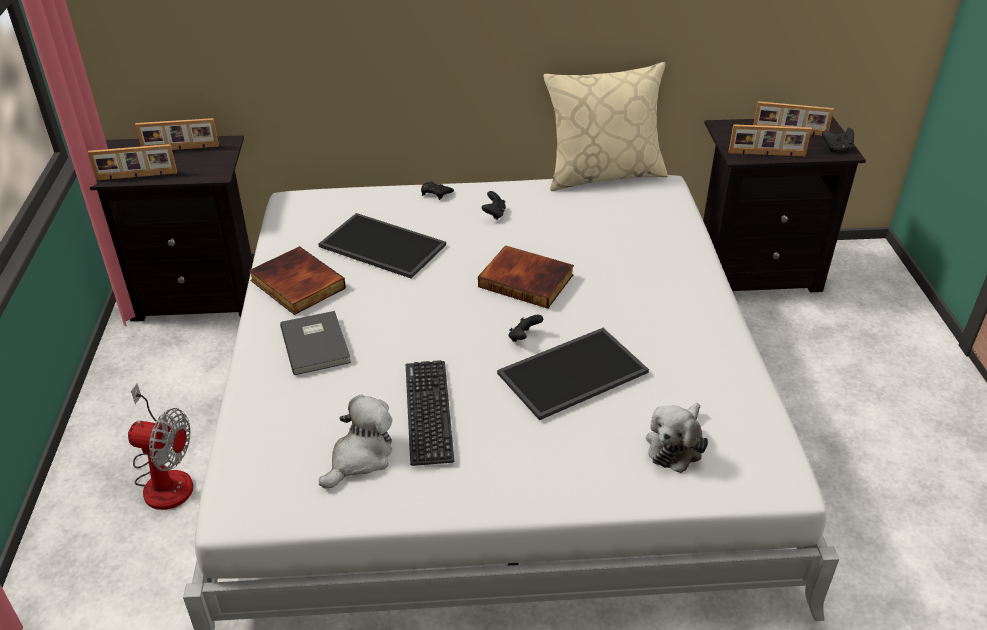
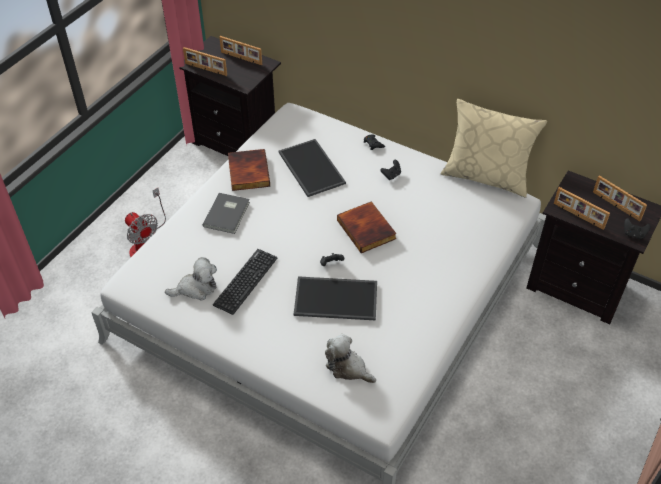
camera: 35 degrees right, 10 degrees up
plush toy [646,403,708,473] -> plush toy turned 60 degrees clockwise [325,334,376,383]

